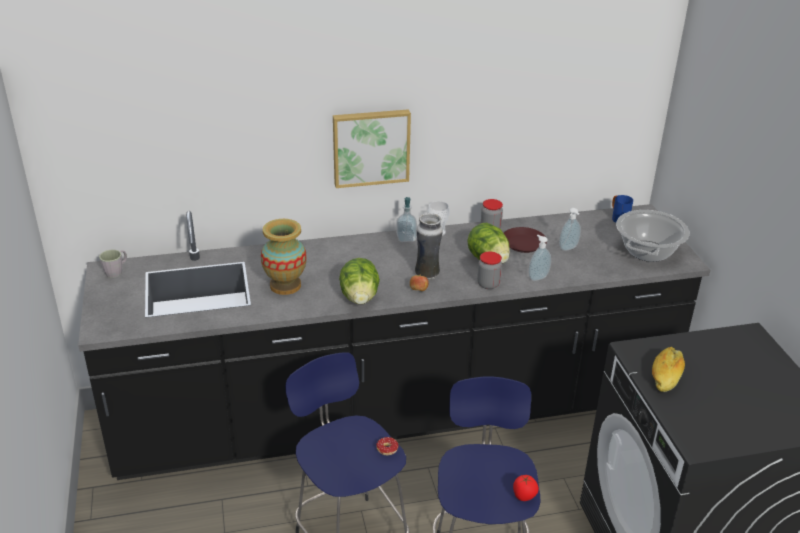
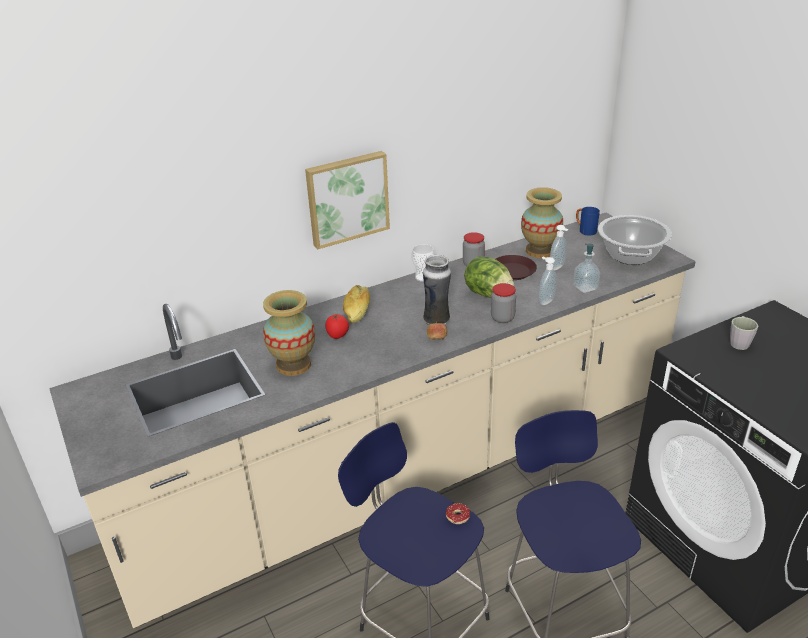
camera: 15 degrees left, 0 degrees up
black counter [78,204,710,480] -> beige counter [49,213,696,628]
grey mug [99,250,127,278] -> grey mug moved to [730,316,758,350]
lettuce [339,258,380,305] -> none
soap dispenser [396,197,417,242] -> soap dispenser moved to [573,244,600,293]
tomato [513,475,539,501] -> tomato moved to [325,314,349,339]
bread [652,347,685,392] -> bread moved to [343,285,370,323]
none -> vase [521,187,563,258]

